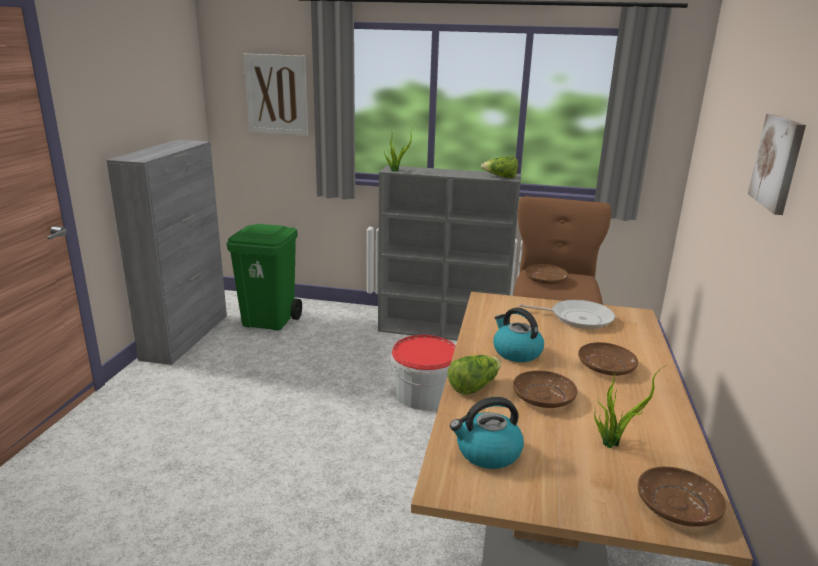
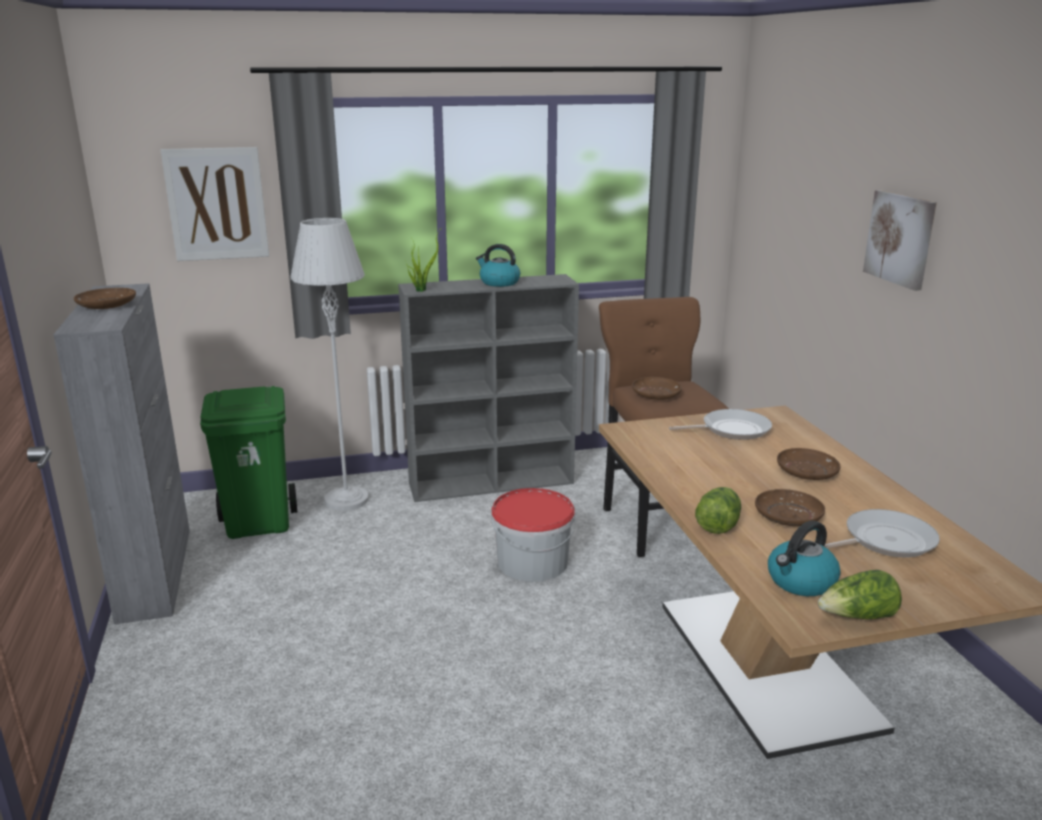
camera: 25 degrees left, 0 degrees up
lettuce [481,156,518,178] -> lettuce moved to [818,570,902,619]
kettle [493,307,544,362] -> kettle moved to [476,244,520,287]
potted plant [594,366,665,448] -> frying pan [824,509,940,558]
brown plate [638,467,726,527] -> brown plate moved to [74,288,136,309]
none -> grey floor lamp [290,218,369,511]

